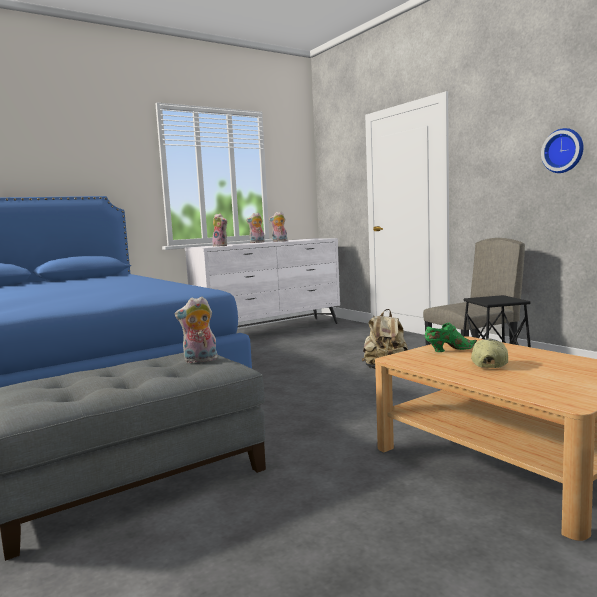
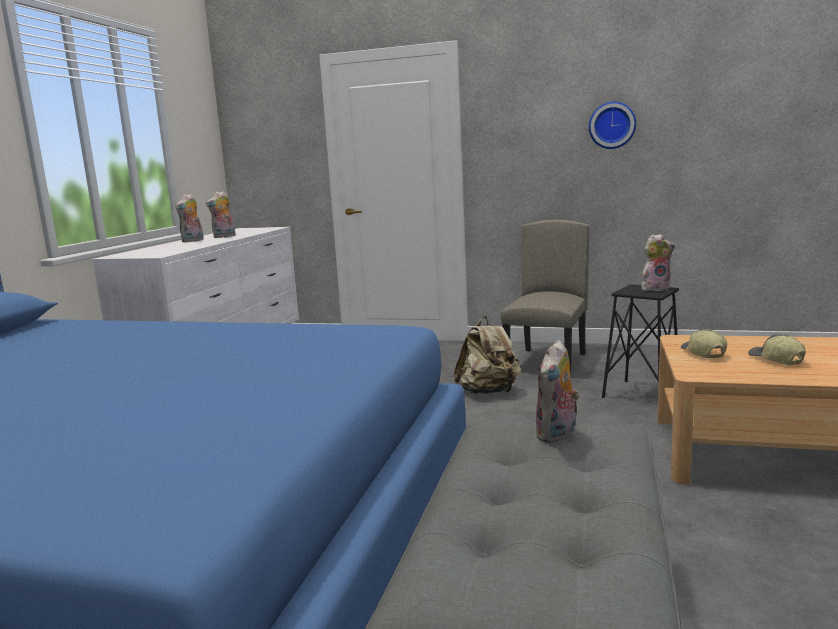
camera: 40 degrees left, 5 degrees up
plush toy [213,214,227,247] -> plush toy moved to [641,234,675,291]
green shoe [425,323,477,352] -> cap [681,329,727,358]

